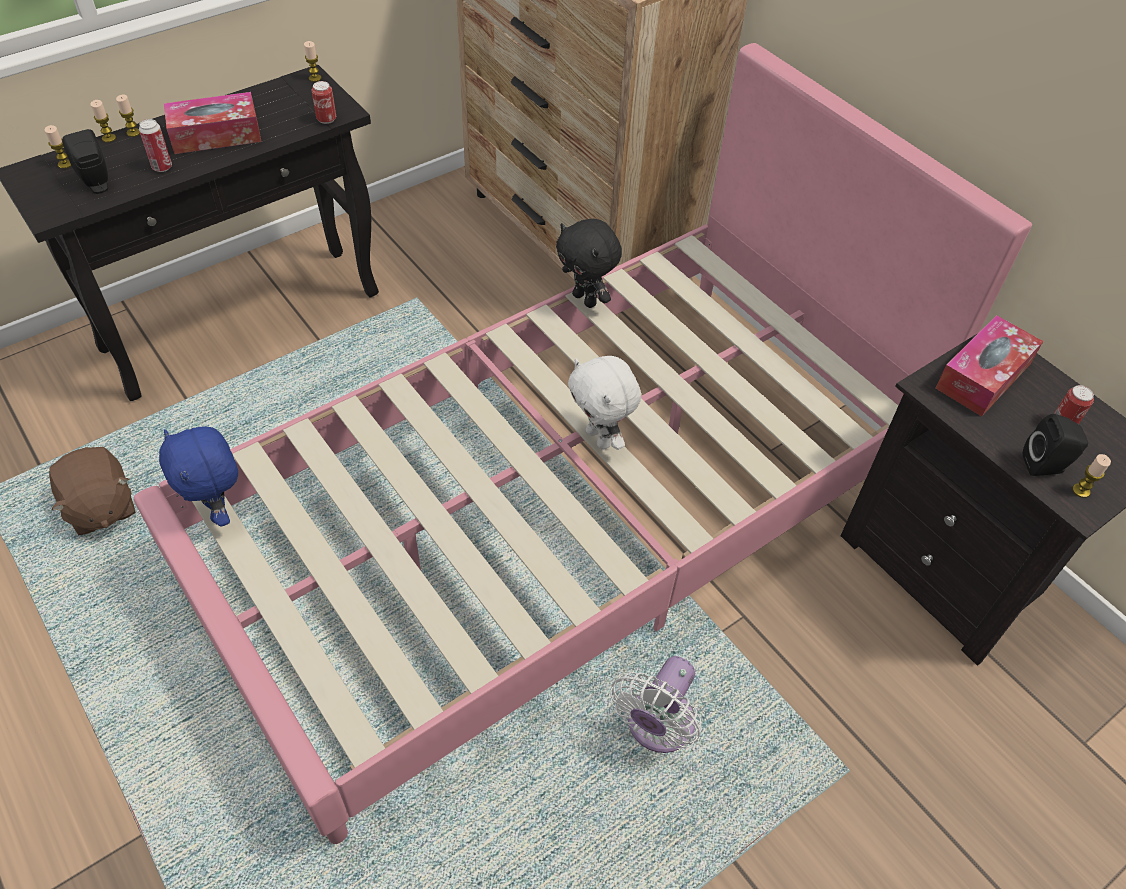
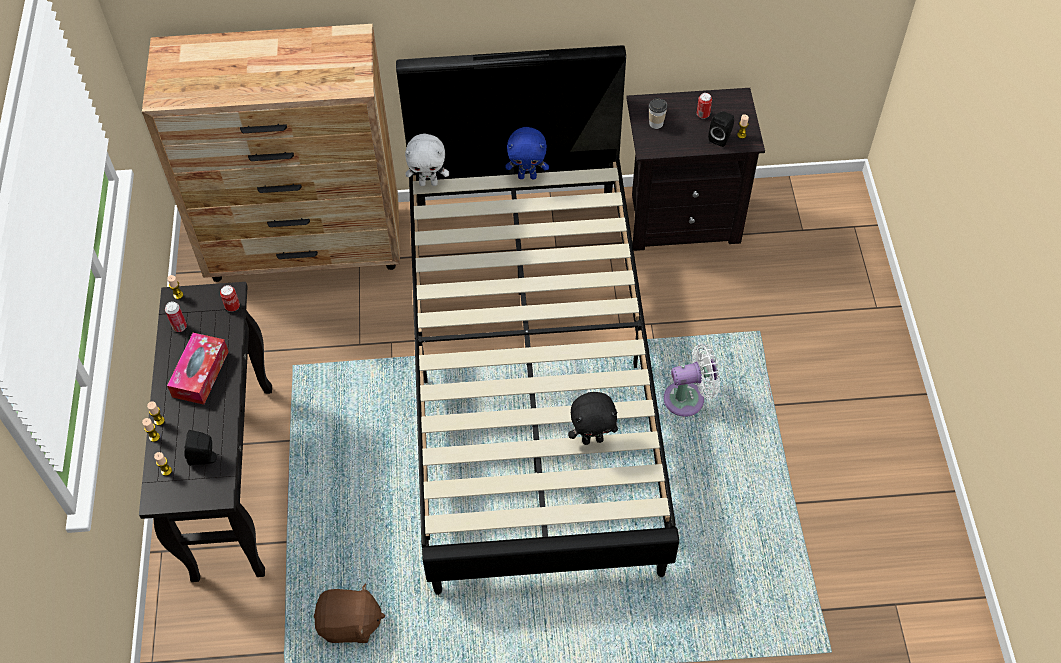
camera: 55 degrees left, 5 degrees up
pink bed [134,43,1032,844] -> black bed [396,45,679,595]
can [139,119,172,172] -> can moved to [165,302,187,332]
blue plush toy [159,426,238,527] -> blue plush toy moved to [505,127,549,180]
black plush toy [556,219,622,308] -> black plush toy moved to [568,392,618,445]
white plush toy [568,356,641,450] -> white plush toy moved to [405,133,449,186]
white fan [610,656,701,753] -> white fan turned 75 degrees counterclockwise [664,343,720,417]
tissue box [935,315,1043,416] -> cup [649,98,667,129]

